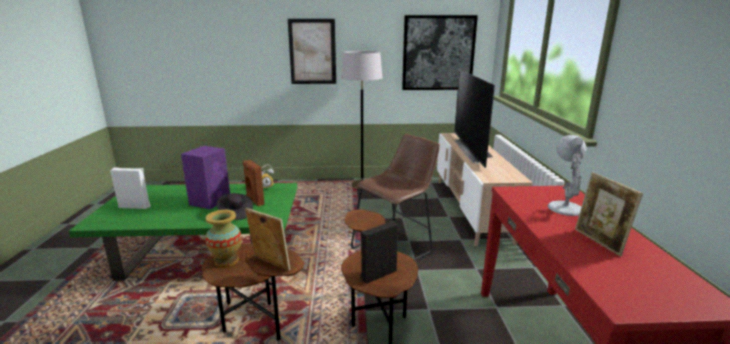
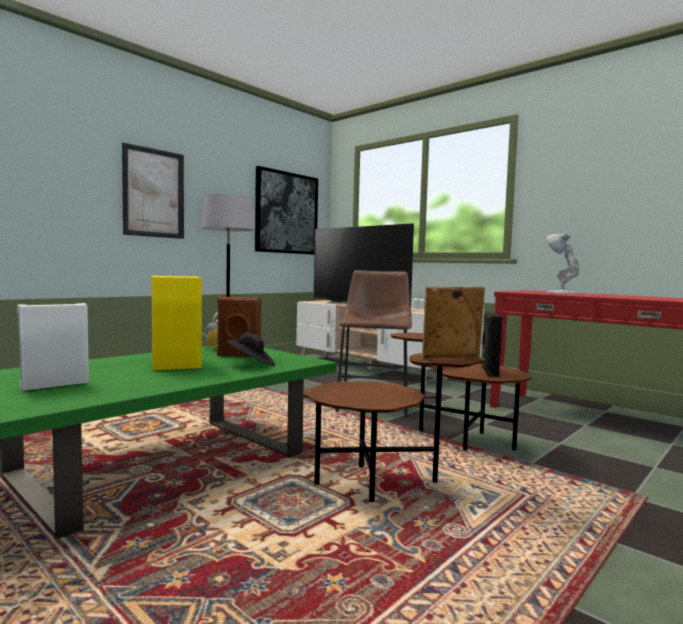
camera: 45 degrees left, 15 degrees down
purple speaker [181,146,230,209] -> yellow speaker [151,276,202,371]
vase [206,210,242,268] -> none
picture frame [575,172,643,256] -> none

